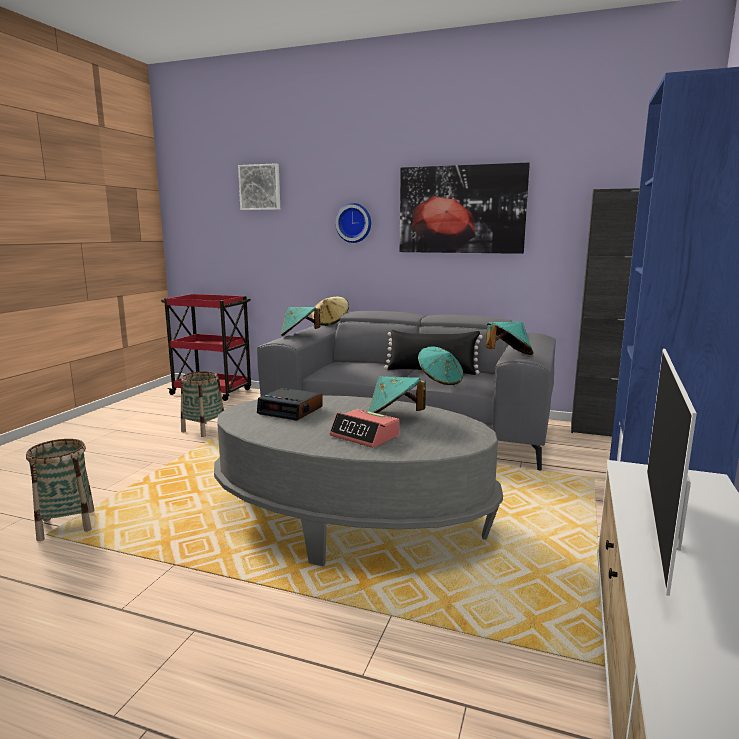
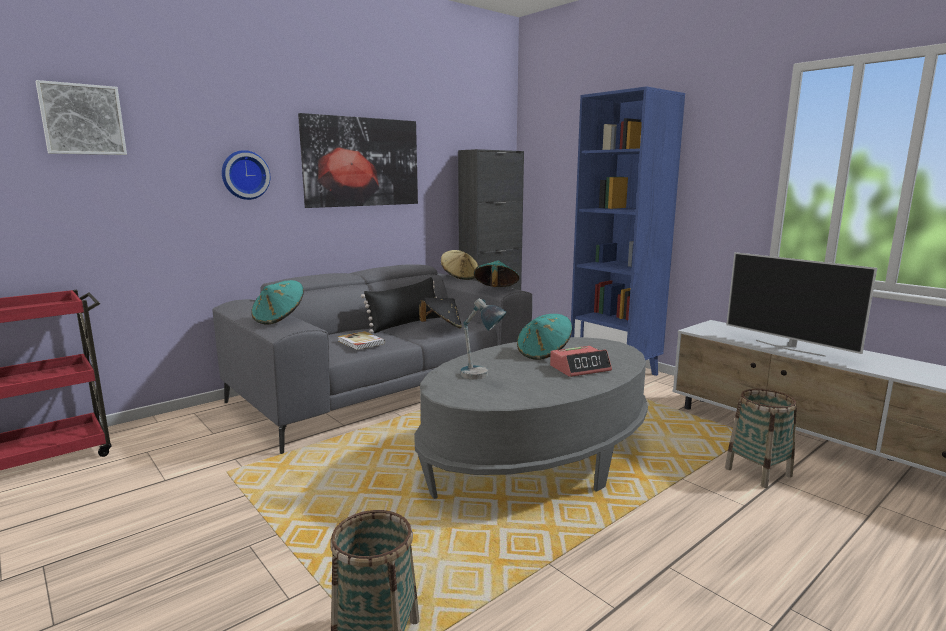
camera: 60 degrees left, 0 degrees up
basket [181,371,224,437] -> basket moved to [725,389,797,488]
alarm clock [257,388,323,421] -> table lamp [461,298,507,380]
beige hat [311,297,349,326] -> beige hat moved to [441,250,478,280]
turquoise hat [418,347,463,385] -> black hat [419,298,462,328]
none -> book [338,331,385,350]

